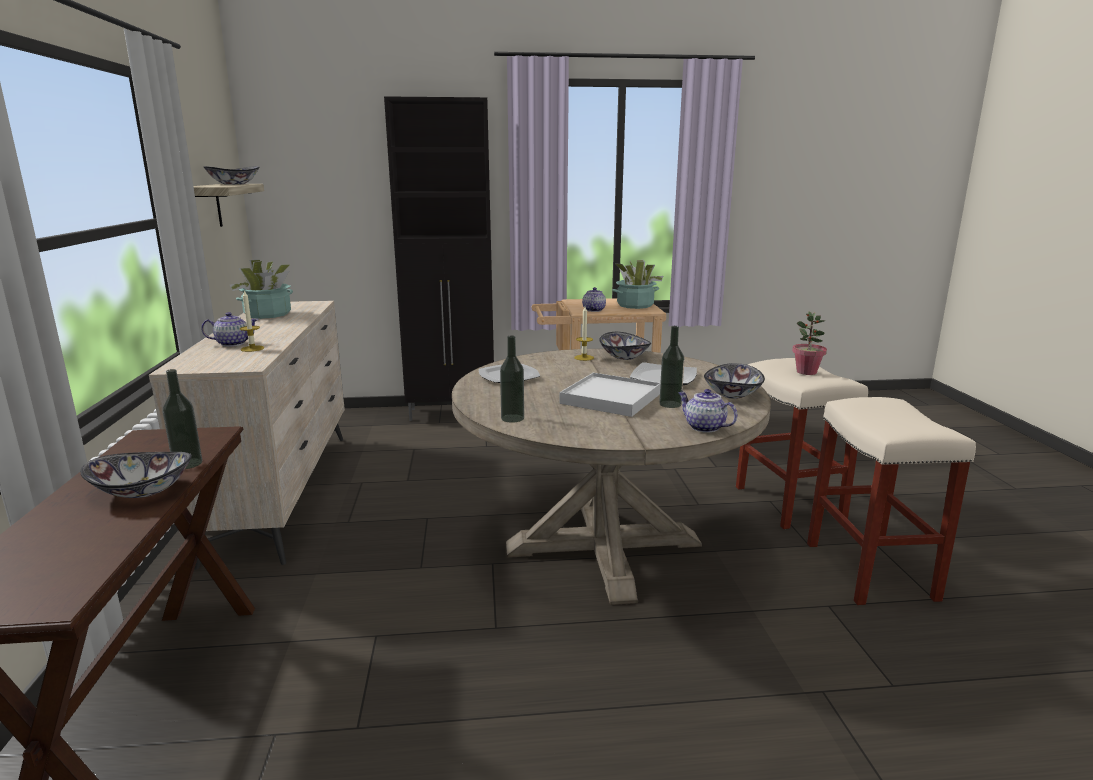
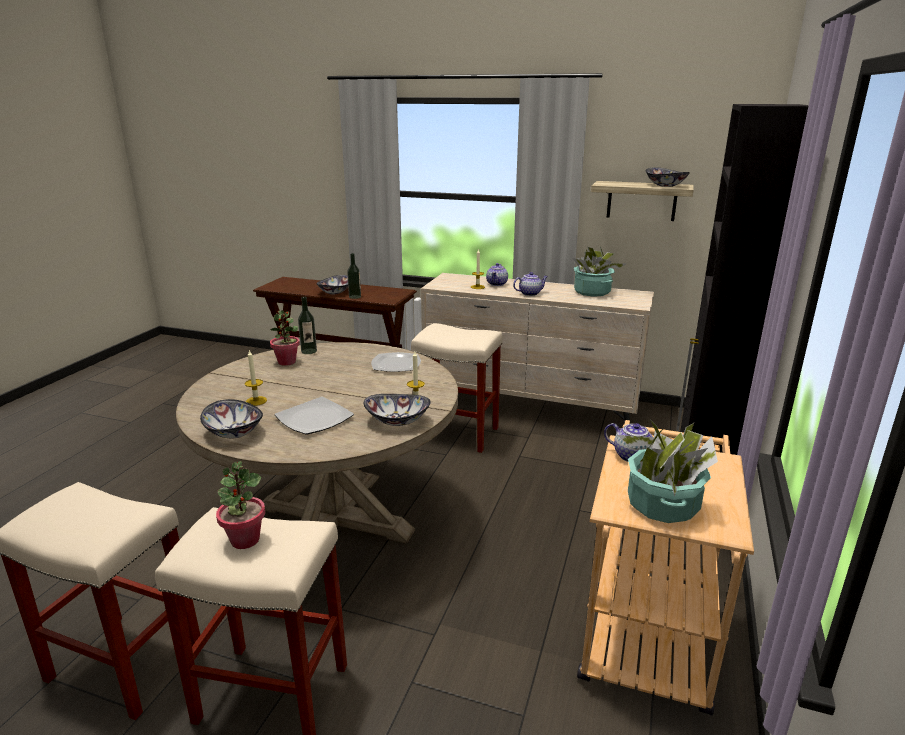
camera: 115 degrees right, 5 degrees up
white tray [560,373,660,417] -> none
bottle [659,326,685,408] -> candle [245,349,267,406]
teapot [678,389,737,433] -> teapot moved to [513,272,548,296]
none -> potted plant [270,310,300,366]
none -> beige stool [411,323,503,453]

